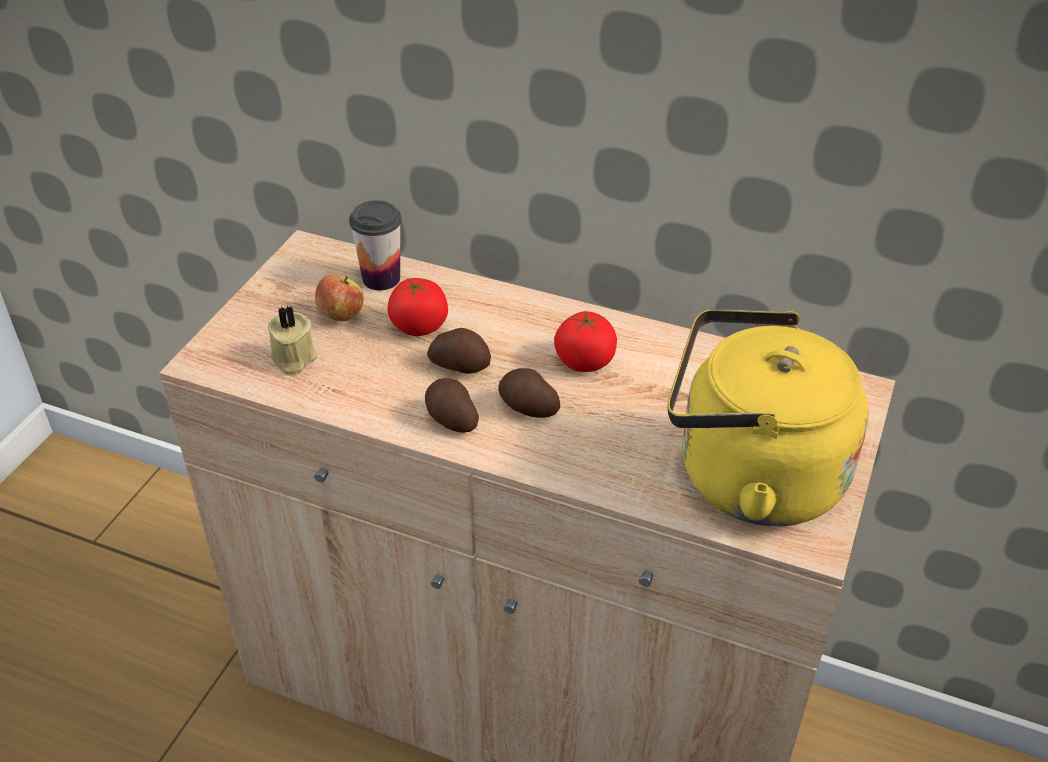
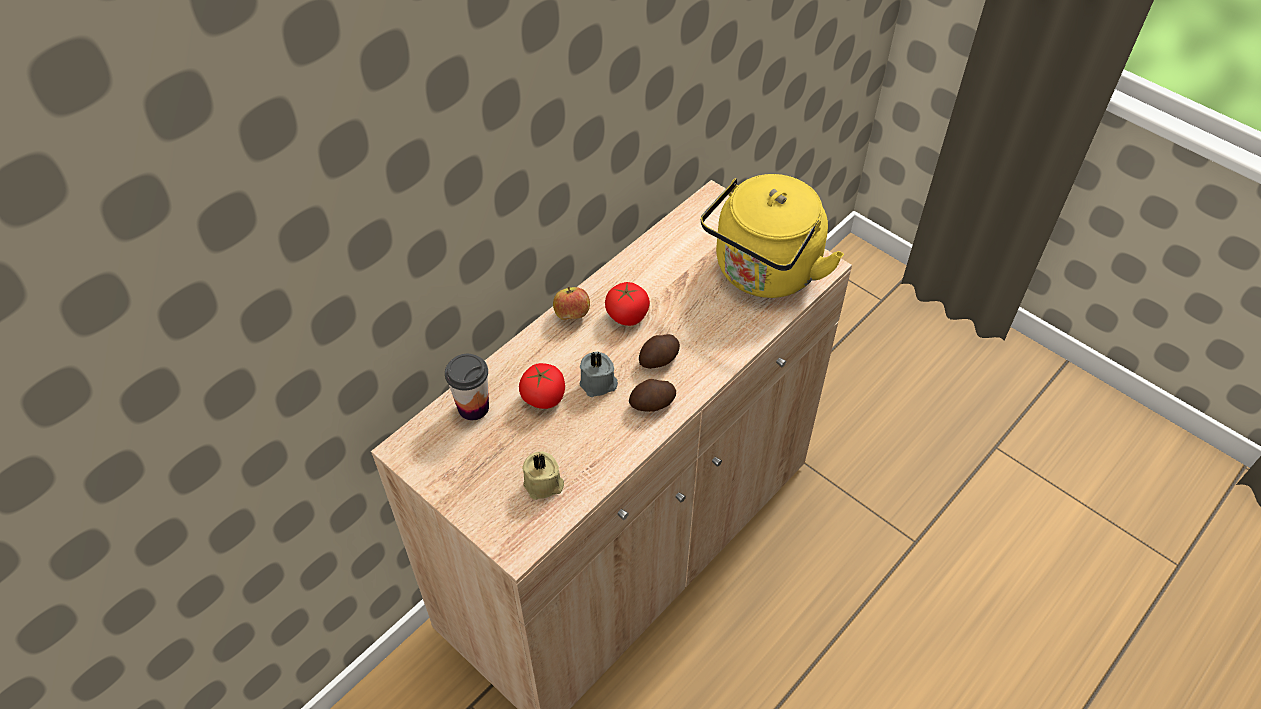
camera: 70 degrees left, 10 degrees up
apple [315,274,364,321] -> apple moved to [553,287,590,320]
potato [427,328,491,374] -> grey candle [580,352,618,397]

